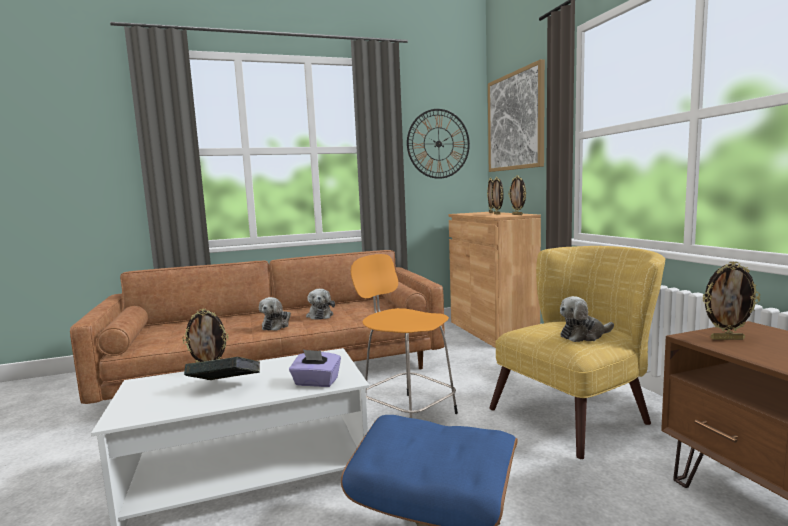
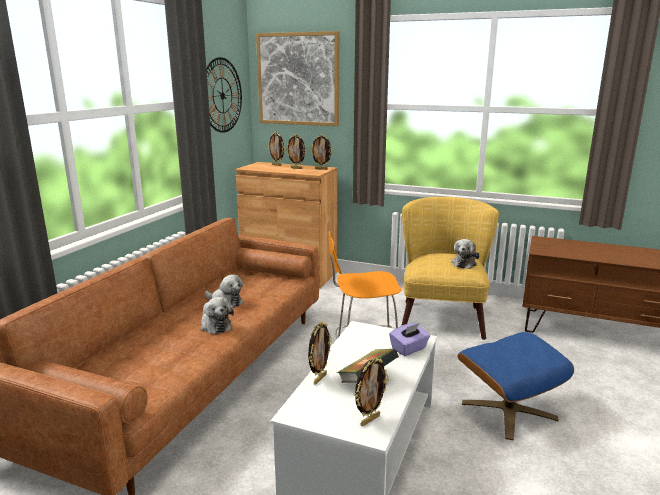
camera: 50 degrees left, 10 degrees up
picture frame [702,261,760,340] -> picture frame moved to [354,357,389,426]

